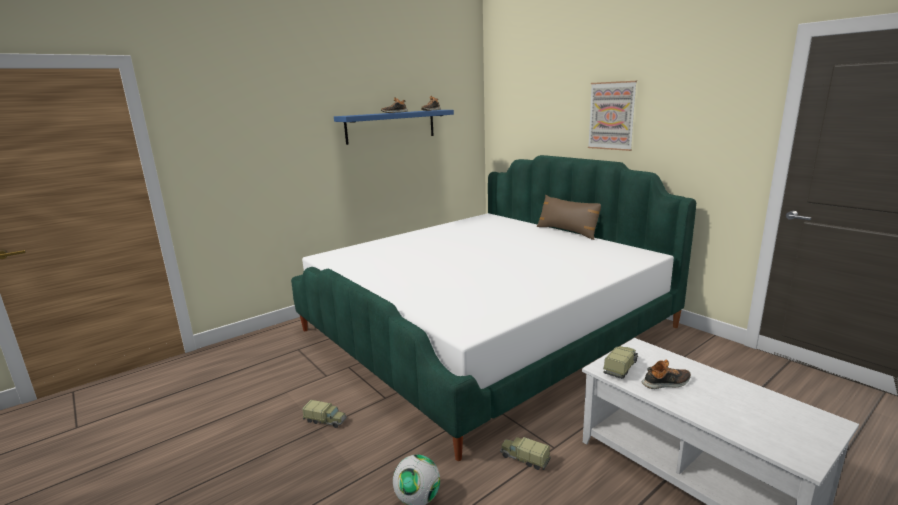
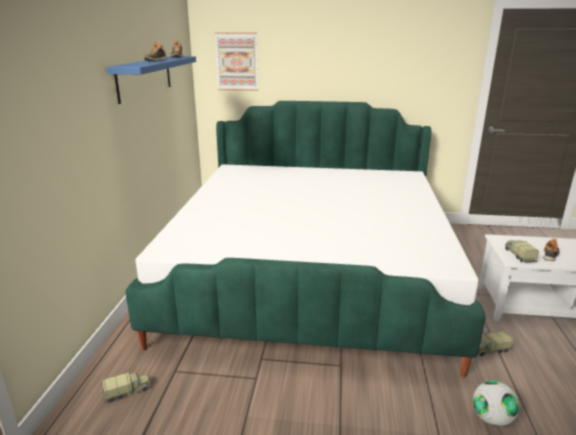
camera: 45 degrees left, 5 degrees up
toy truck [302,400,347,428] -> toy truck moved to [102,372,150,402]
brown pillow [537,195,601,240] -> none
picture [588,81,637,151] -> picture moved to [215,33,258,91]

